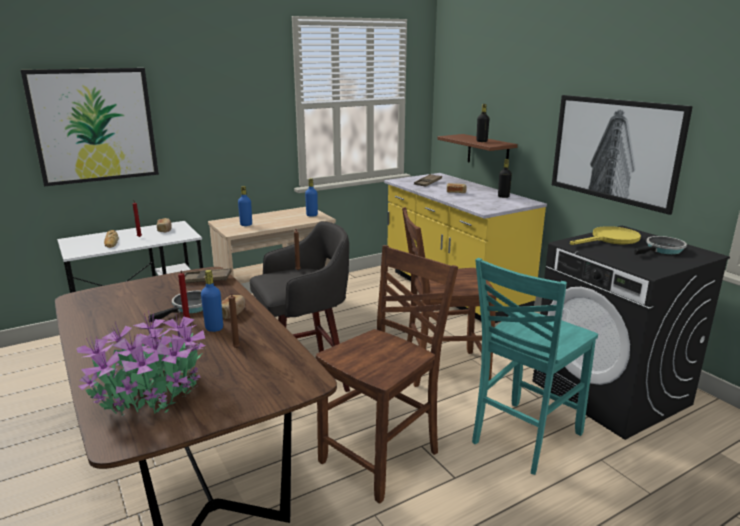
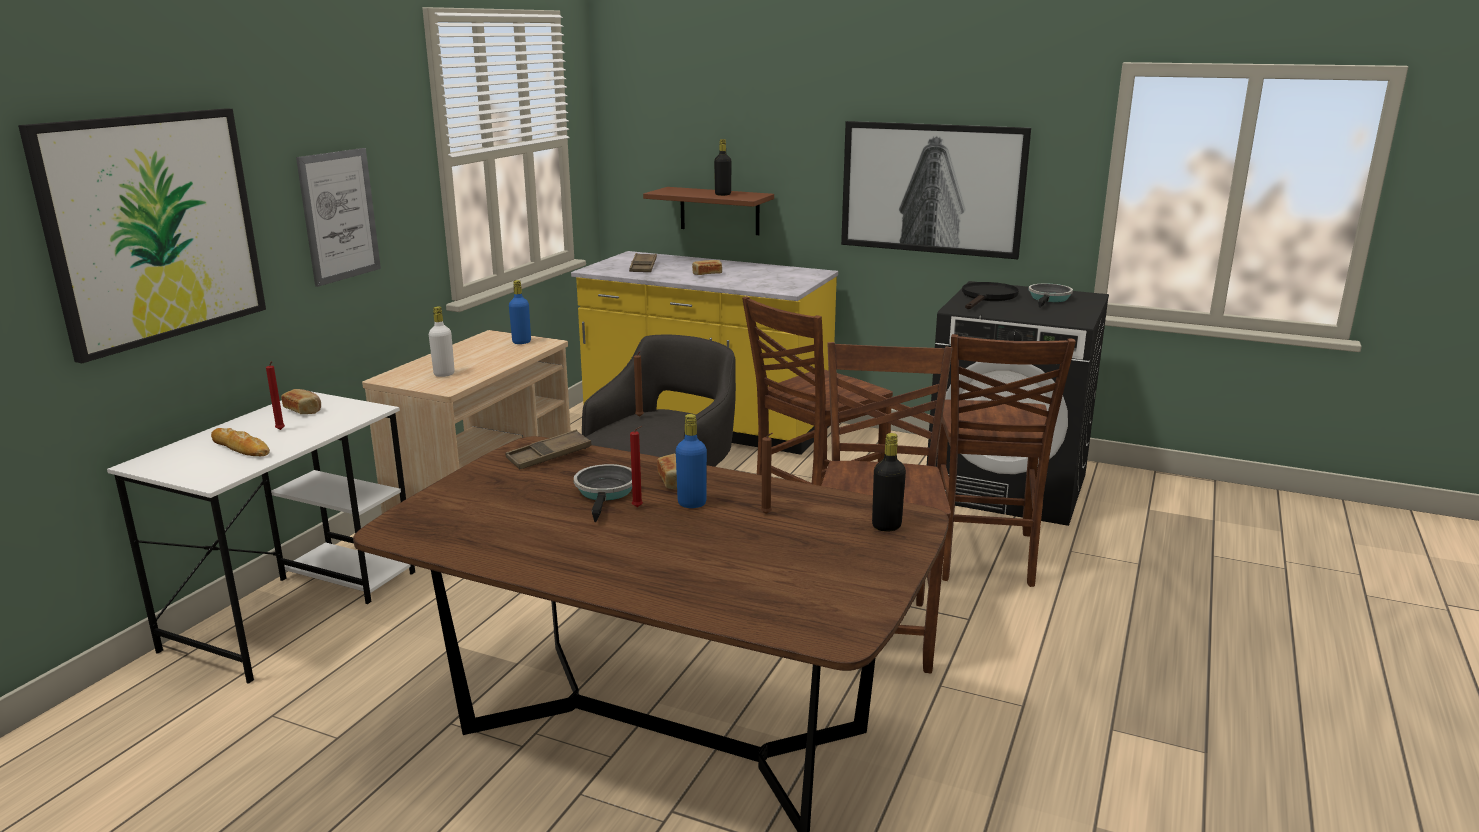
camera: 35 degrees left, 0 degrees up
potted plant [76,314,205,416] -> none
blue bottle [238,186,252,226] -> white bottle [429,306,455,377]
turquoise chair [472,258,598,475] -> brown chair [937,334,1076,587]
black bottle [498,159,512,198] -> black bottle moved to [872,433,906,532]
yellow frying pan [570,226,641,245] -> black frying pan [962,282,1019,309]
none -> picture [296,148,381,287]

